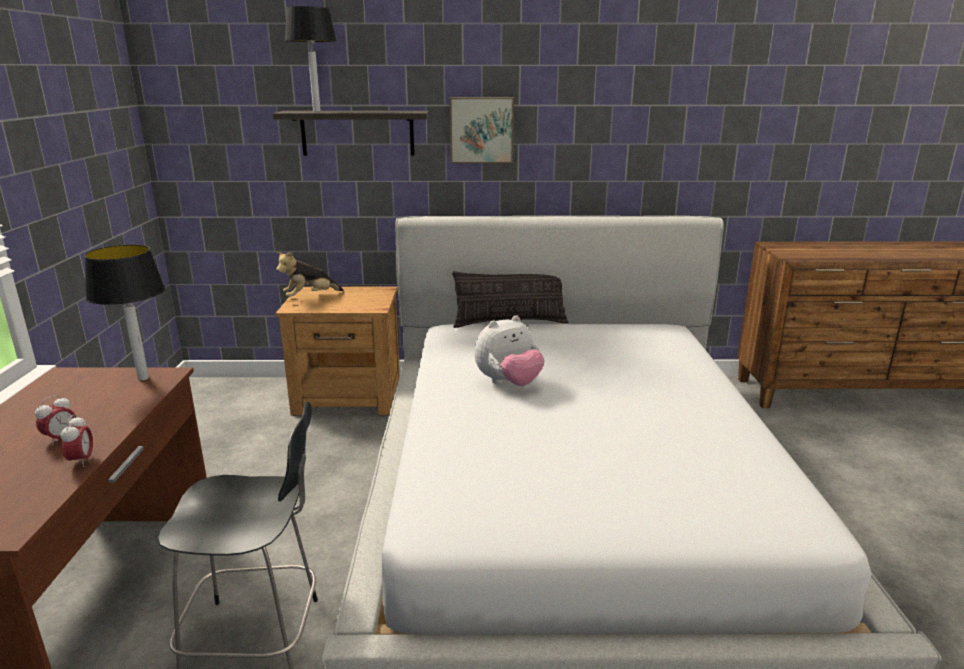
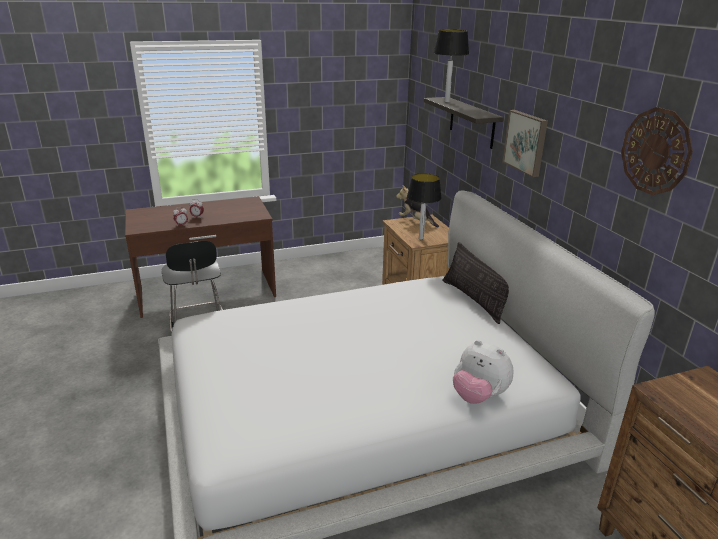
camera: 70 degrees right, 5 degrees up
table lamp [84,245,165,381] -> table lamp moved to [407,173,442,240]
plush toy [474,316,544,386] -> plush toy moved to [453,340,514,404]
none -> wall clock [621,107,693,195]

